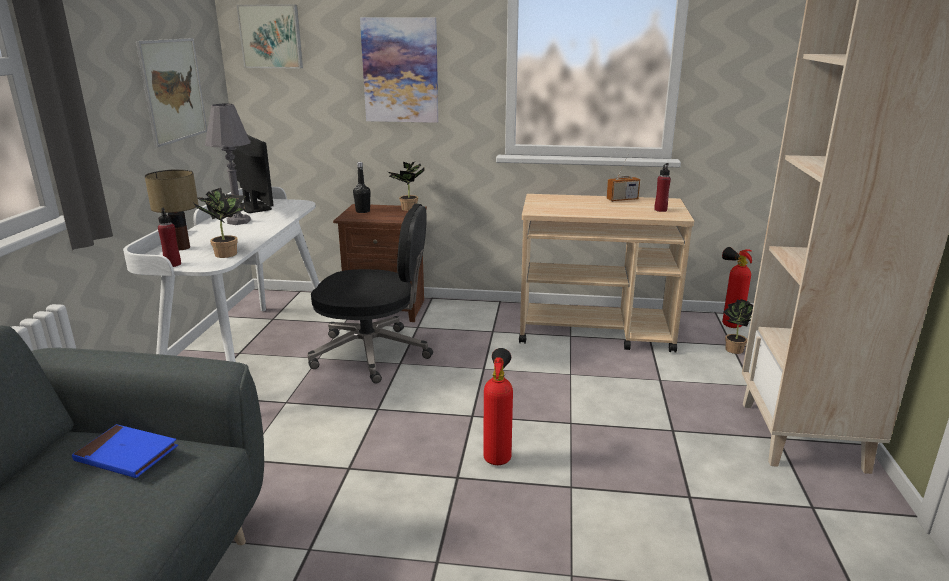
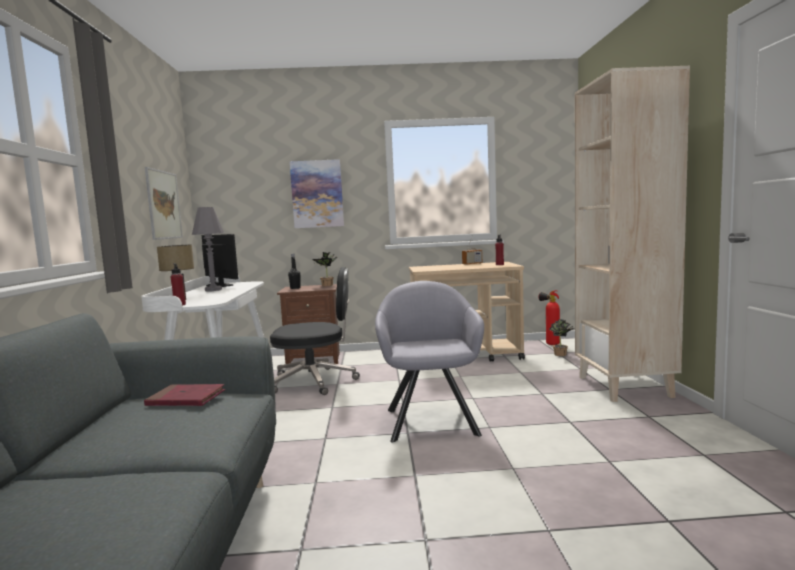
camera: 10 degrees left, 15 degrees down
blue book [72,424,178,478] -> red book [144,384,225,406]
potted plant [193,188,245,258] -> none
picture [237,5,303,68] -> none
fire extinguisher [483,348,513,465] -> grey armchair [375,281,484,442]

